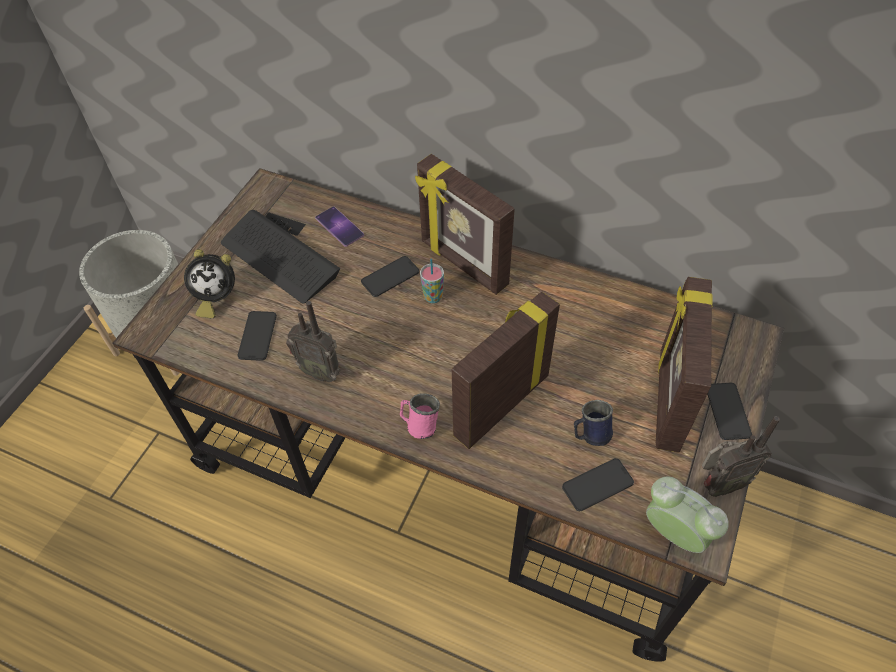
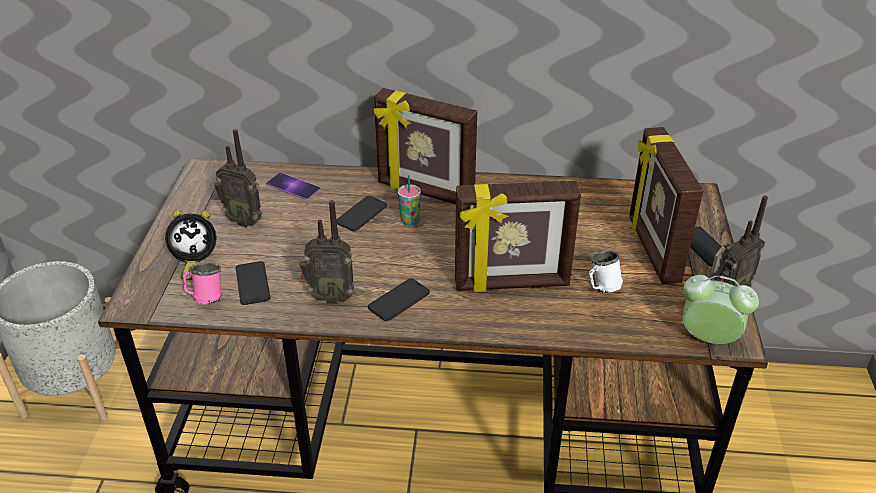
camera: 20 degrees left, 15 degrees down
keyboard [221,210,340,304] -> radio [214,129,262,227]
pink mug [400,393,440,439] -> pink mug moved to [183,263,222,304]
picture frame [452,292,560,449] -> picture frame turned 120 degrees counterclockwise [455,181,581,292]
phone [562,458,634,511] -> phone moved to [368,278,430,321]
blue mug [574,400,613,446] -> white mug [589,251,623,293]

